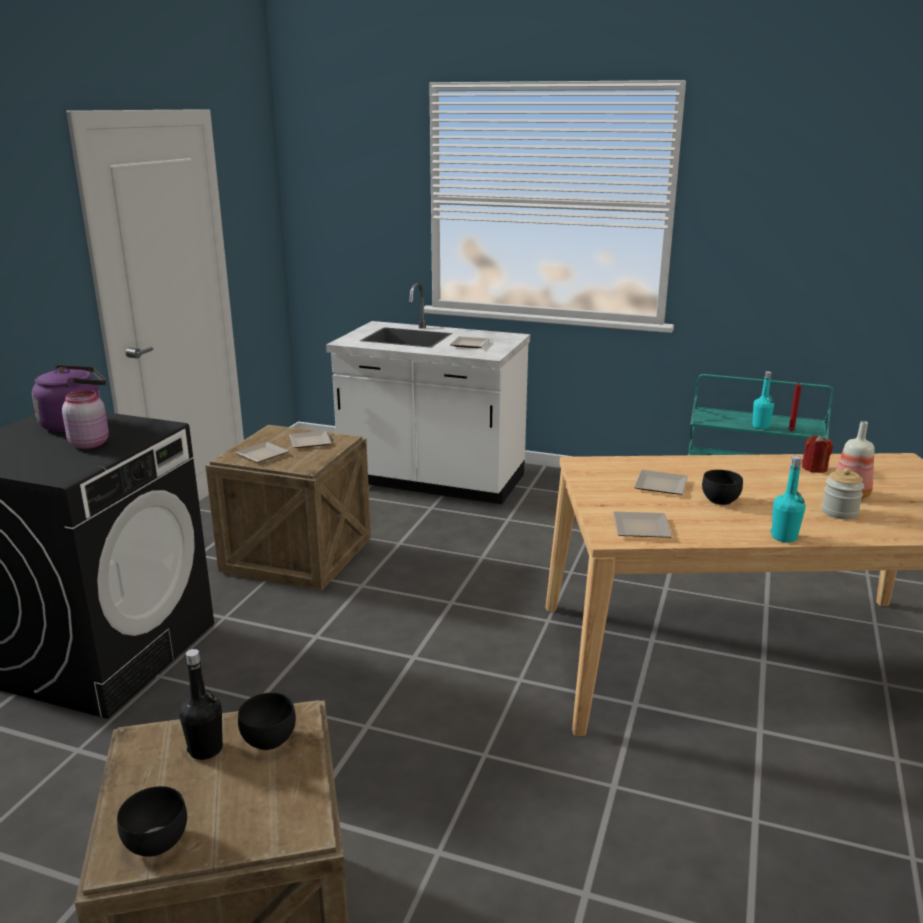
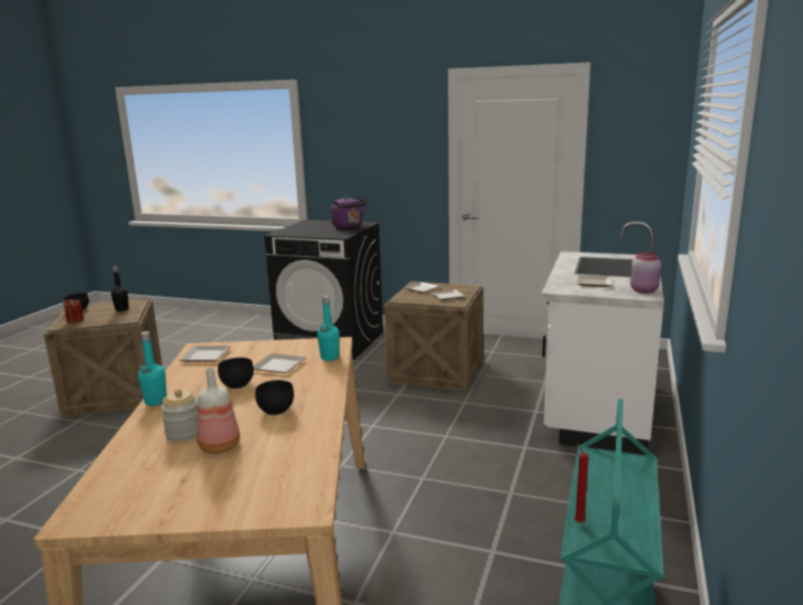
camera: 90 degrees right, 5 degrees down
pink jar [62,390,109,449] -> pink jar moved to [630,252,661,293]
black bowl [238,693,296,750] -> black bowl moved to [255,380,294,415]
turquoise bottle [752,371,774,429] -> turquoise bottle moved to [317,296,340,361]
red candle [802,435,833,473] -> red candle moved to [63,299,84,323]

